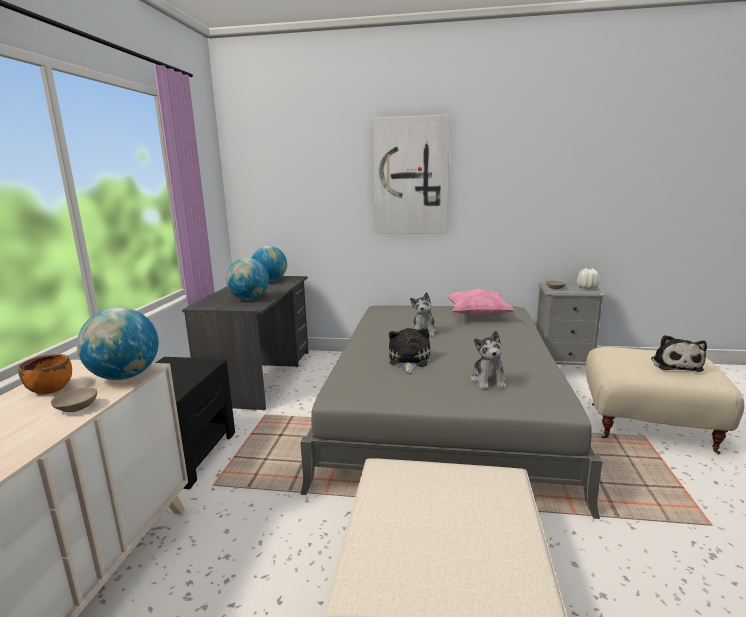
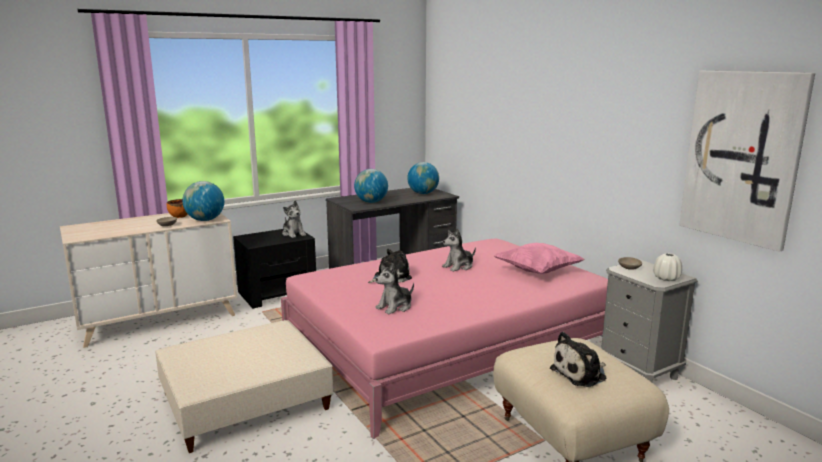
camera: 50 degrees right, 0 degrees up
grey bed [300,305,603,519] -> pink bed [281,239,608,439]
picture [373,114,450,234] -> picture moved to [679,71,815,252]
none -> plush toy [282,201,306,238]

